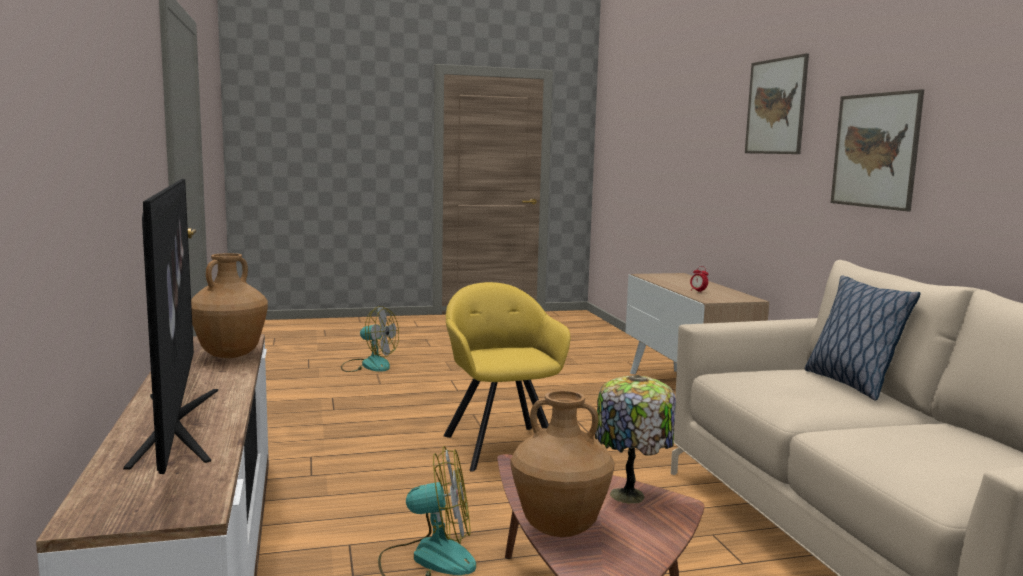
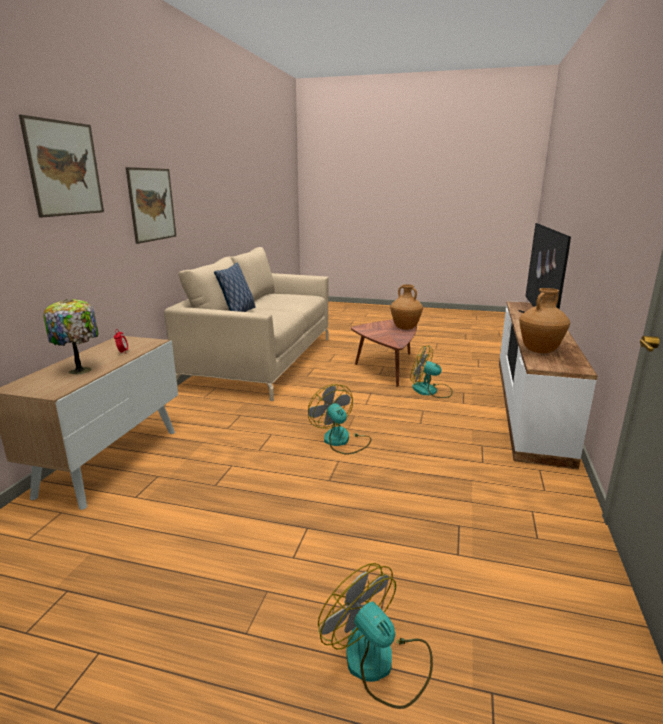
camera: 150 degrees left, 10 degrees up
yellow armchair [444,282,571,471] -> fan [308,384,371,455]
table lamp [595,375,676,504] -> table lamp moved to [43,299,99,375]

